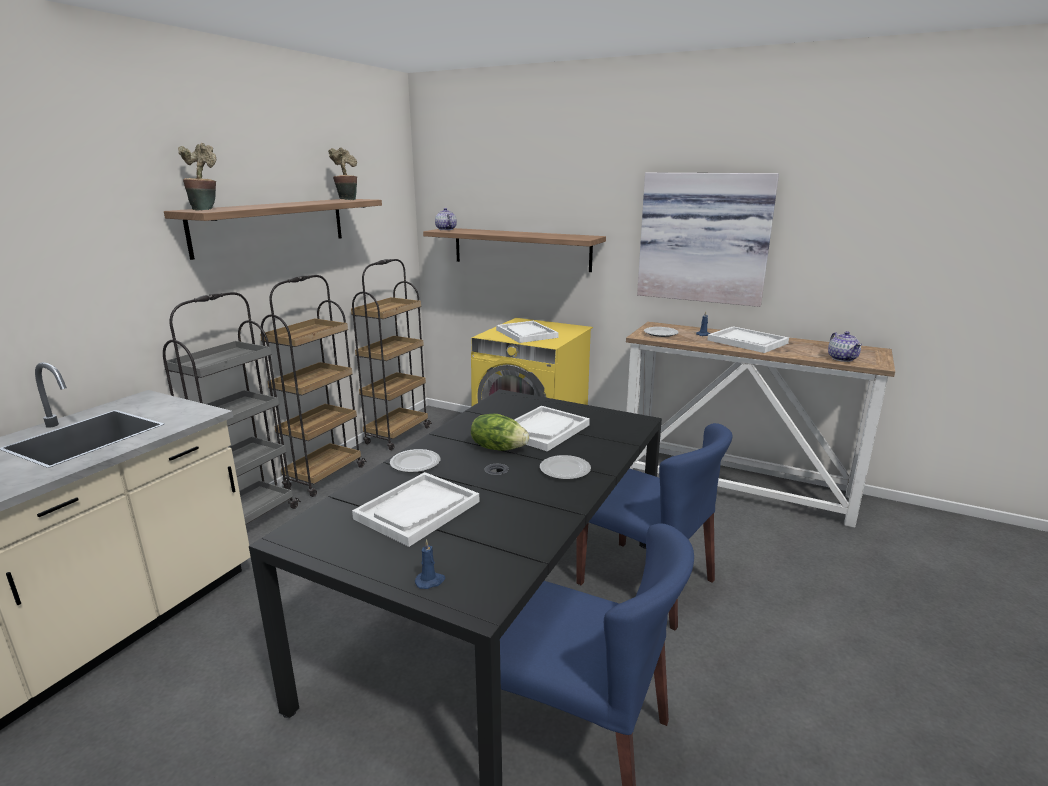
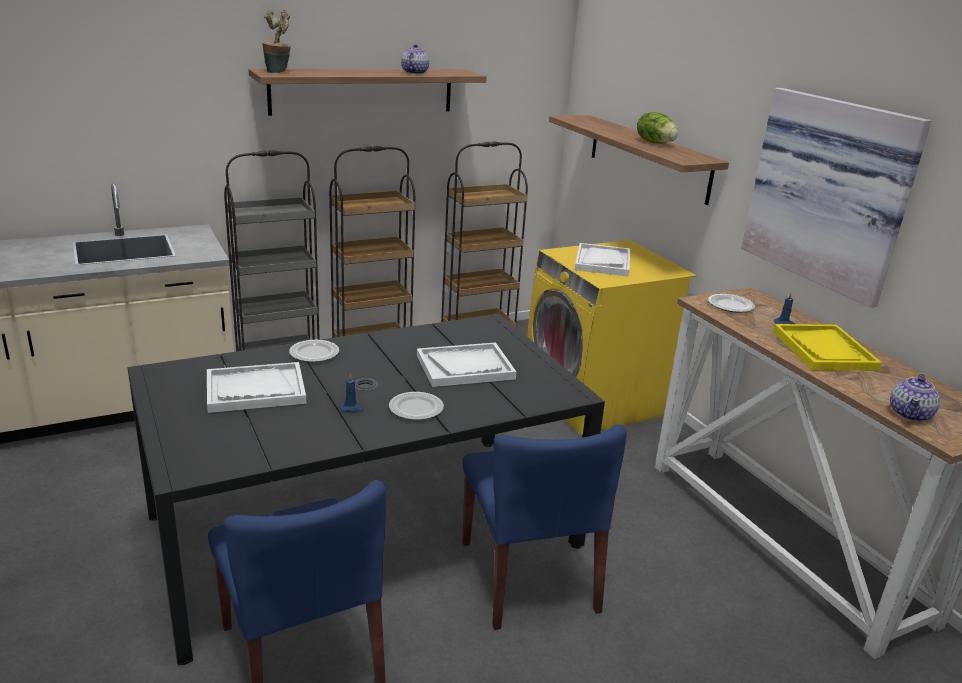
camera: 35 degrees right, 5 degrees up
potted plant [328,147,357,200] -> none
blue candle [415,539,445,589] -> blue candle moved to [339,374,364,413]
teapot [435,208,457,230] -> teapot moved to [401,44,429,74]
lettuce [471,414,529,451] -> lettuce moved to [637,112,678,144]
white tray [707,326,789,353] -> yellow tray [773,324,882,371]

